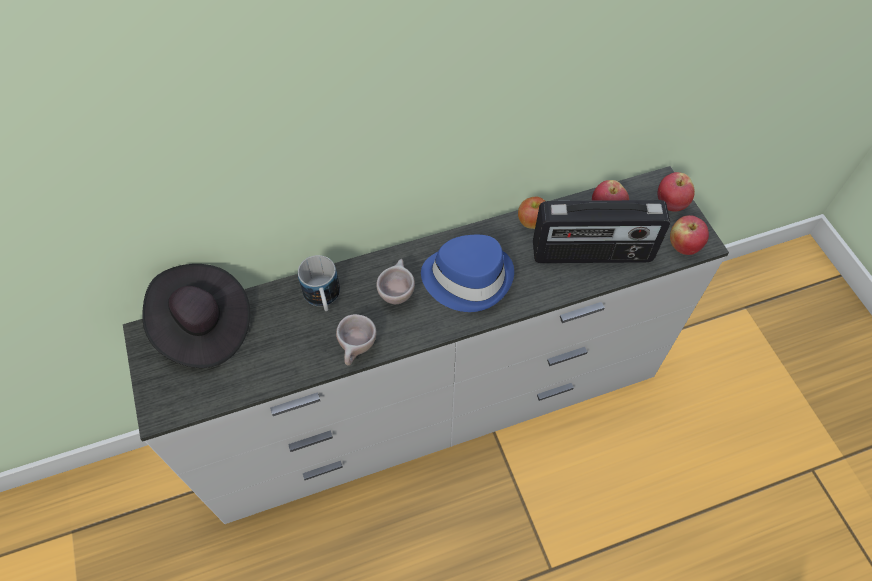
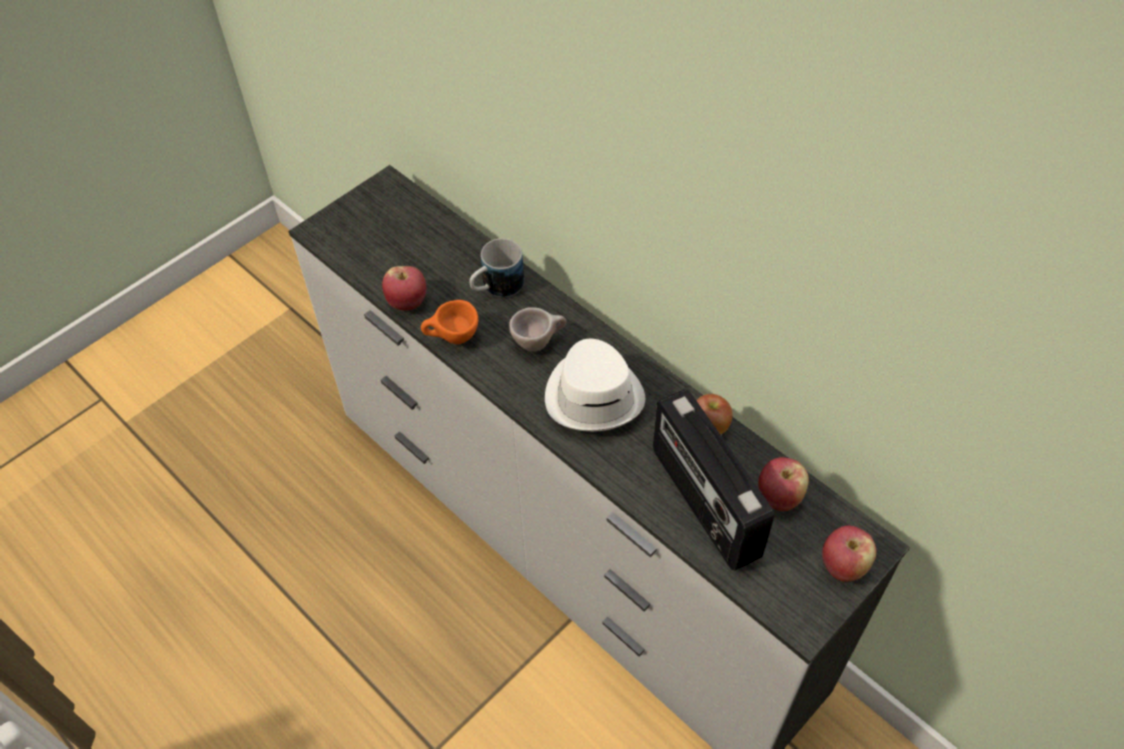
camera: 65 degrees right, 5 degrees down
black hat [142,264,250,368] -> none
beige cup [336,314,376,366] -> orange cup [421,300,478,344]
blue hat [421,235,514,312] -> white hat [545,339,645,432]
apple [670,215,709,255] -> apple moved to [382,266,426,311]

